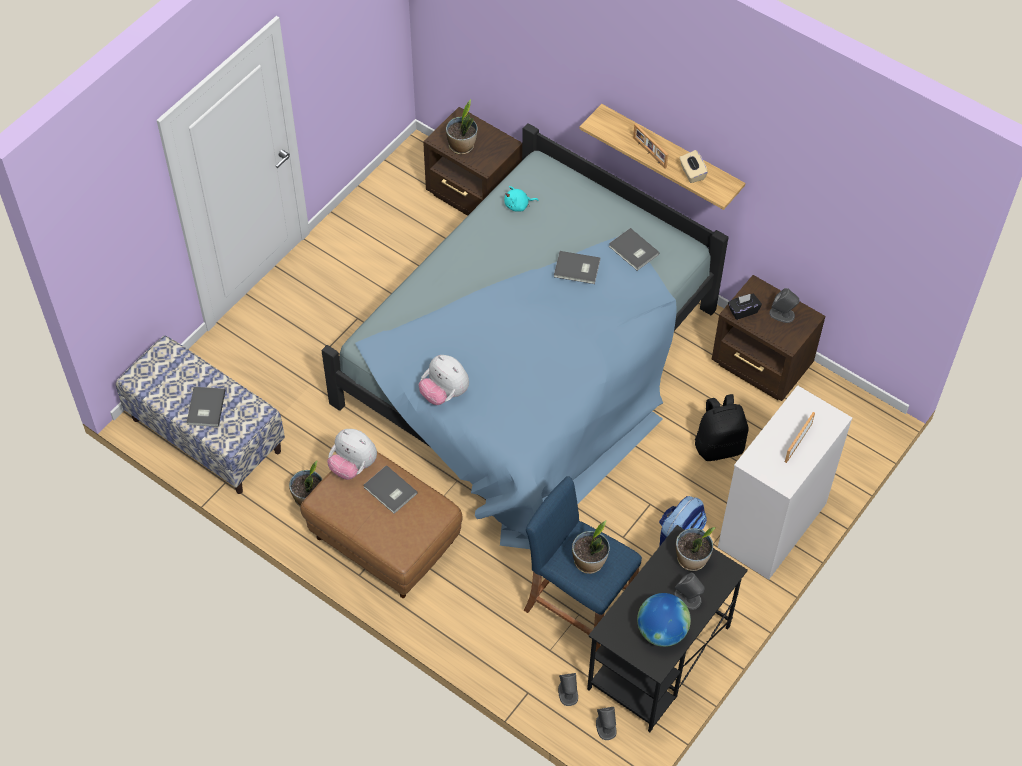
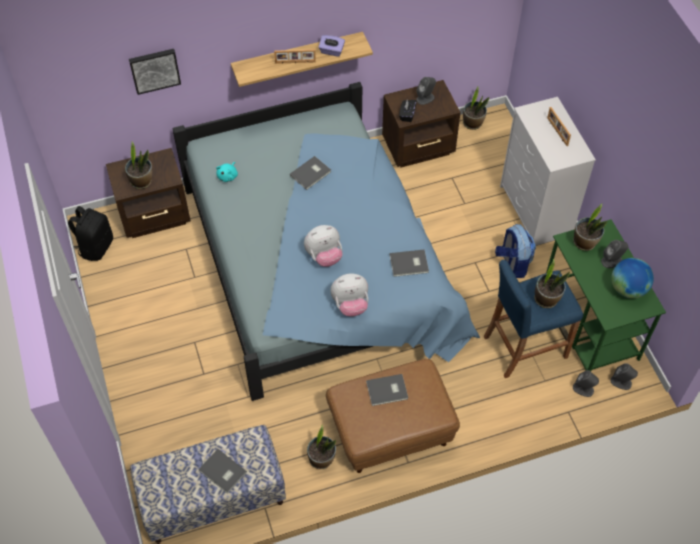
camera: 55 degrees left, 0 degrees up
plush toy [327,429,377,480] -> plush toy moved to [304,225,343,267]
black desk [587,525,748,732] -> green desk [546,219,666,371]
grey book [609,228,659,271] -> grey book moved to [390,249,429,277]
beige tissue box [680,150,708,183] -> purple tissue box [319,35,345,57]
black backpack [695,394,749,461] -> black backpack moved to [68,206,113,261]
none -> picture [129,49,181,95]
none -> potted plant [463,87,489,130]

